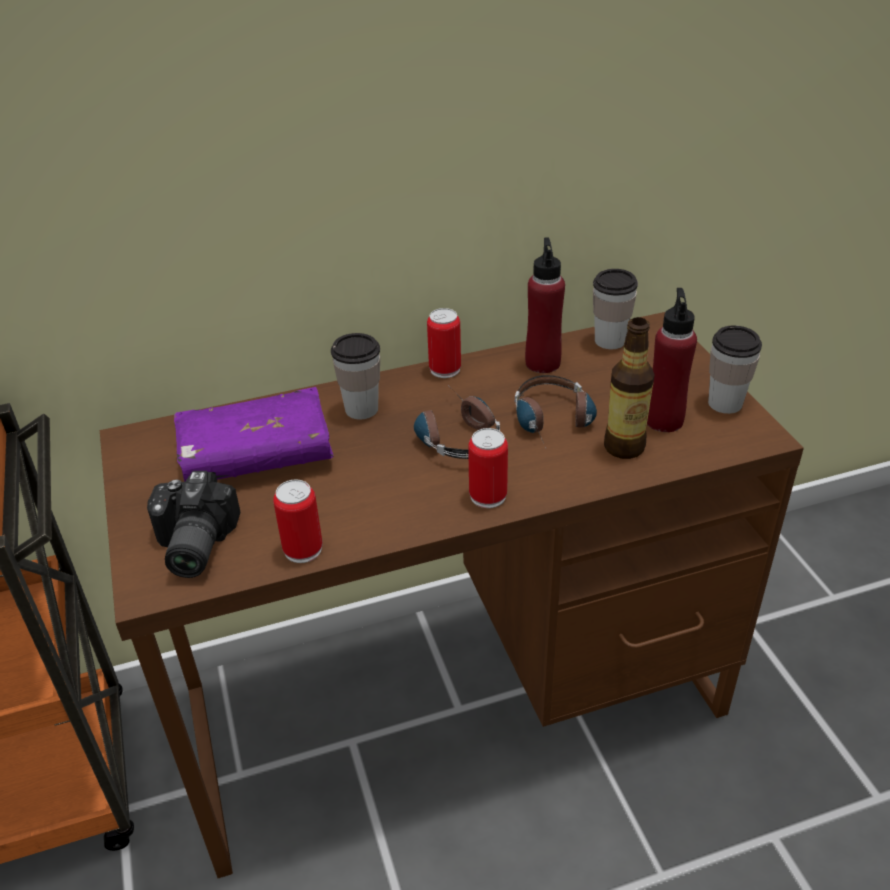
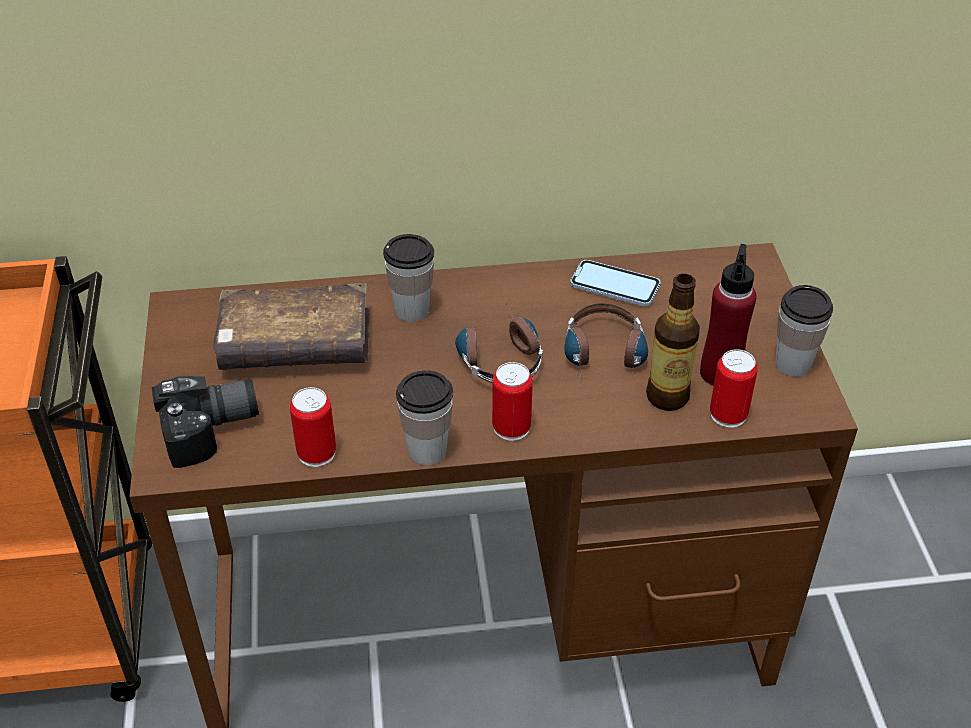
camera: 10 degrees right, 5 degrees up
camera [147,471,241,578] -> camera turned 120 degrees counterclockwise [151,376,259,468]
purple book [174,387,333,482] -> brown book [213,283,370,370]
can [427,308,461,378] -> can moved to [710,349,758,428]
red bottle [525,237,565,373] -> phone [570,260,661,307]
cup [593,269,638,349] -> cup moved to [396,370,453,465]

